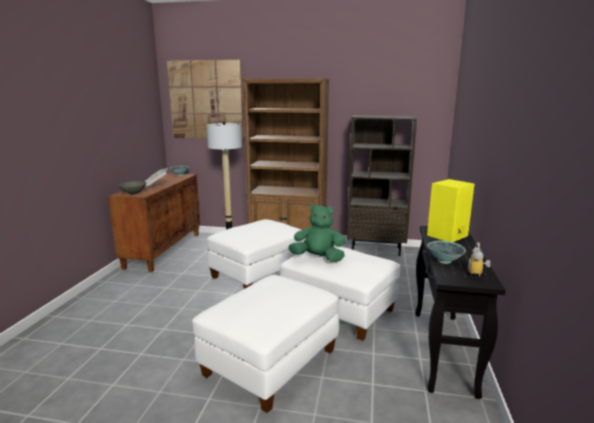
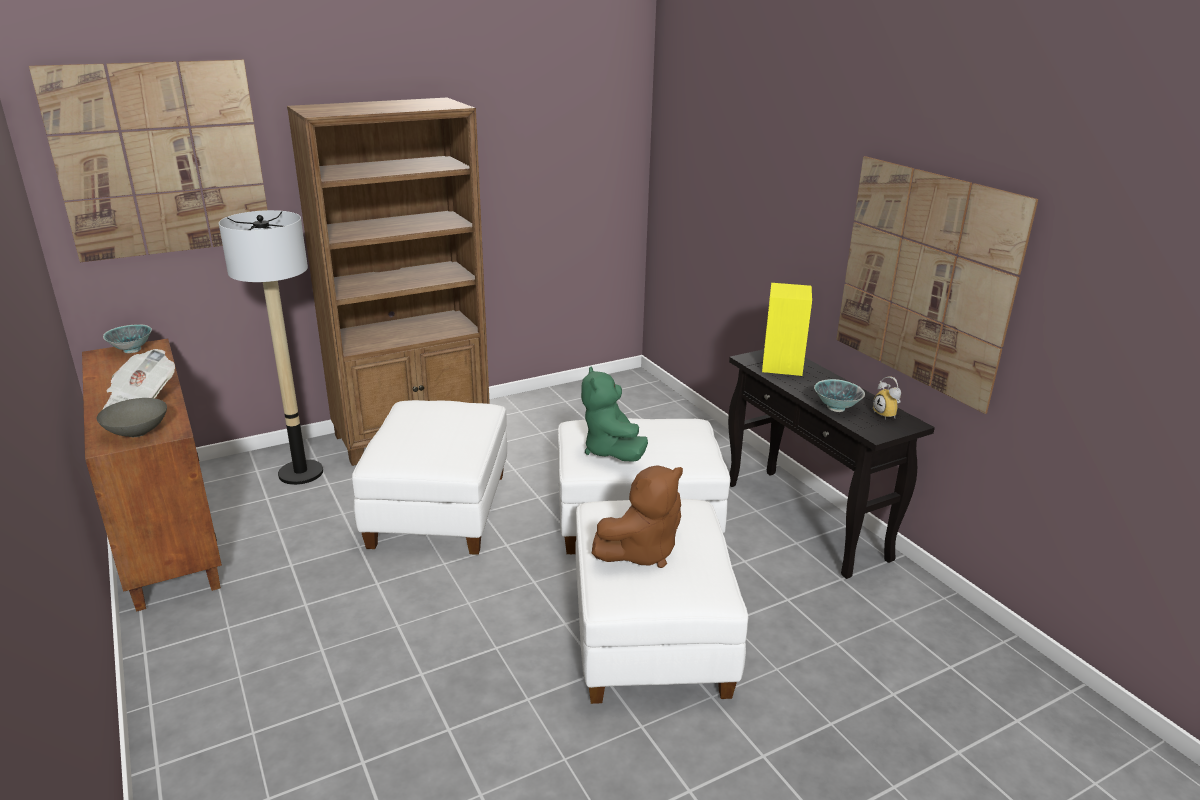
camera: 40 degrees left, 10 degrees up
green plush toy [289,204,346,262] -> green plush toy turned 75 degrees counterclockwise [581,366,648,462]
brown bookcase [347,115,417,256] -> none
none -> brown plush toy [592,465,683,568]
none -> picture [836,156,1038,414]

